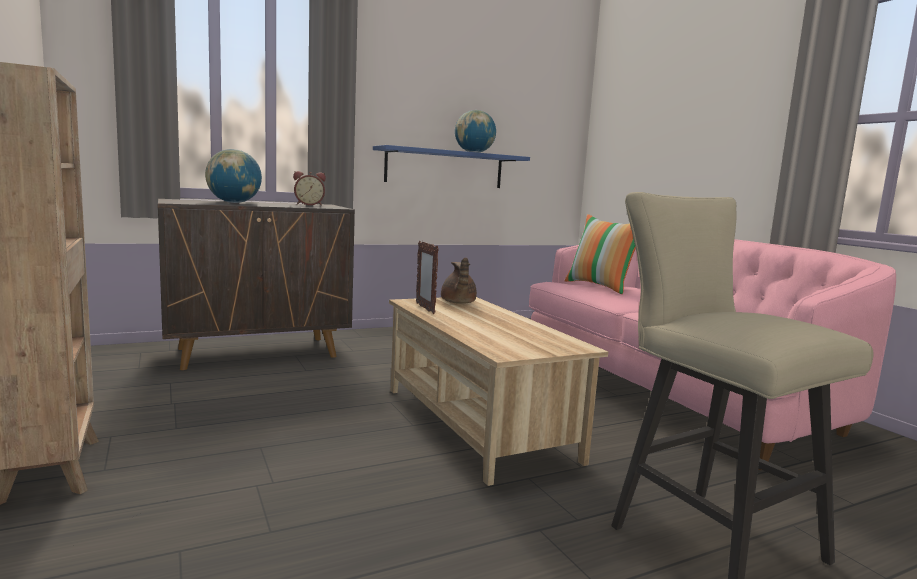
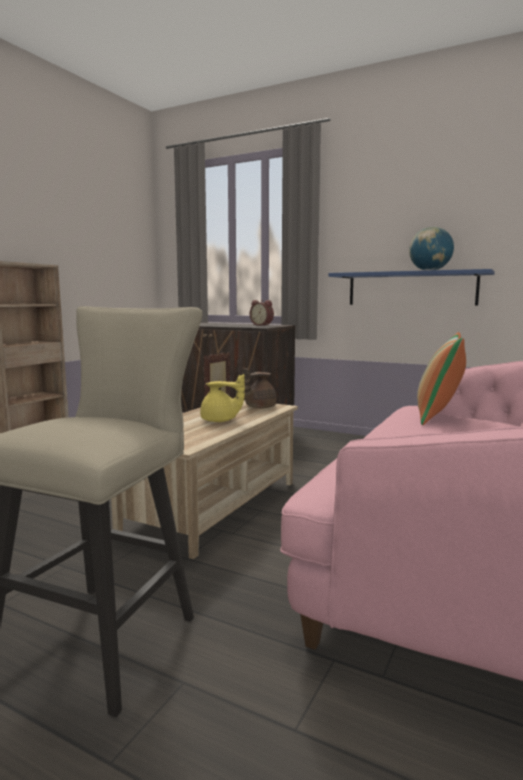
camera: 55 degrees right, 0 degrees up
globe [205,149,262,203] -> none
none -> yellow teapot [200,374,245,422]

